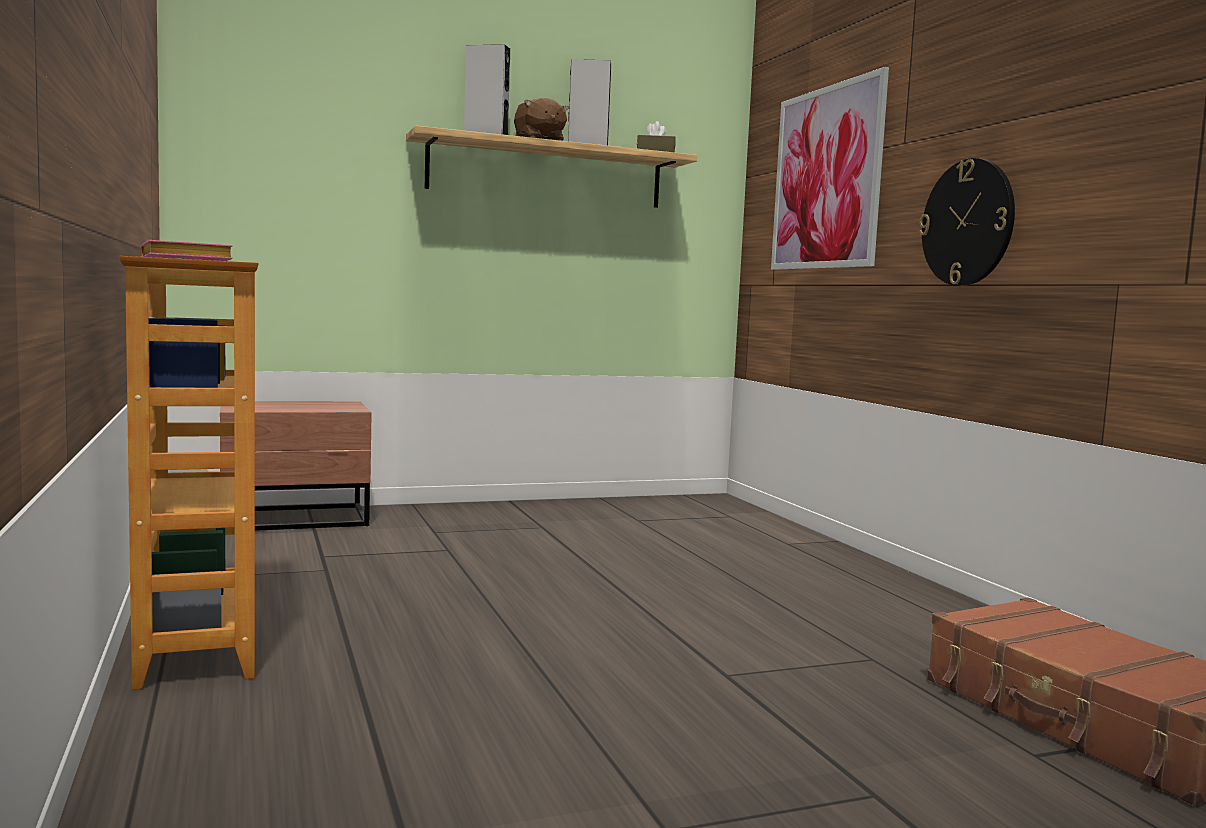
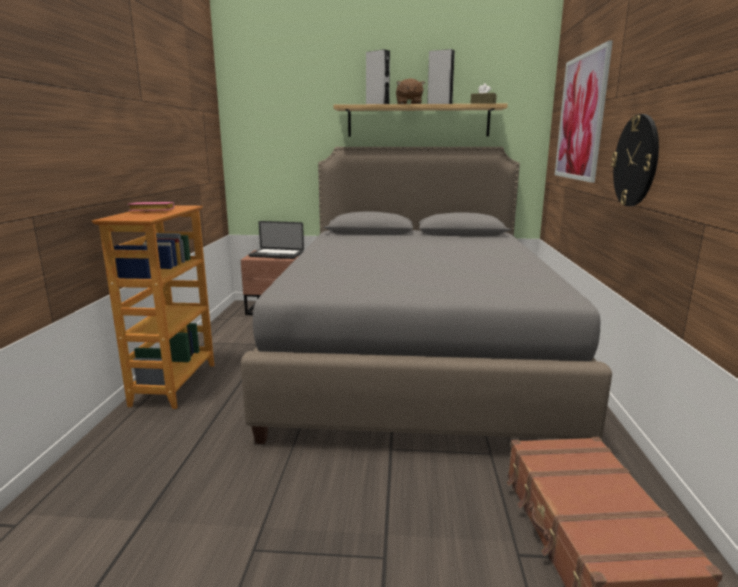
camera: 25 degrees right, 10 degrees up
none -> grey bed [241,147,612,444]
none -> laptop [249,221,304,259]

